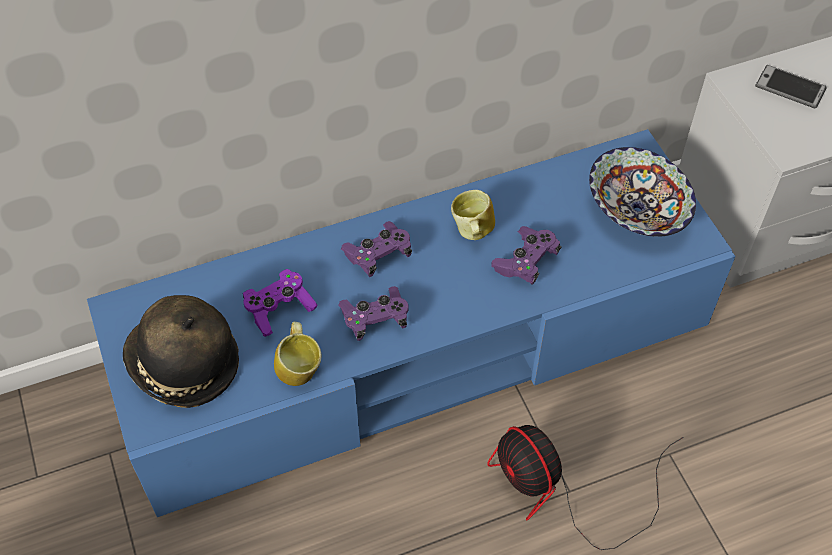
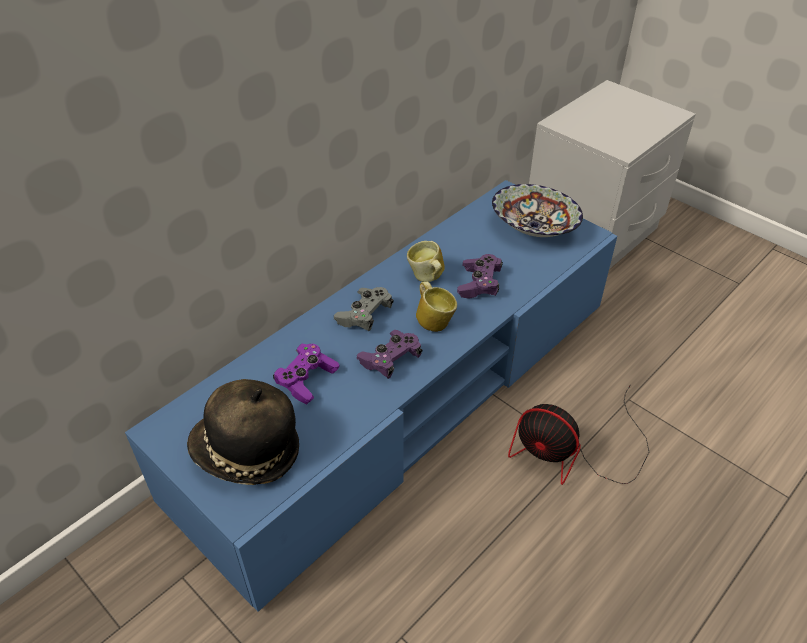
camera: 25 degrees left, 10 degrees down
mug [274,322,322,386] -> mug moved to [416,282,457,332]
purple game controller [341,221,412,277] -> grey game controller [334,287,394,331]
phone [755,65,827,109] -> none

